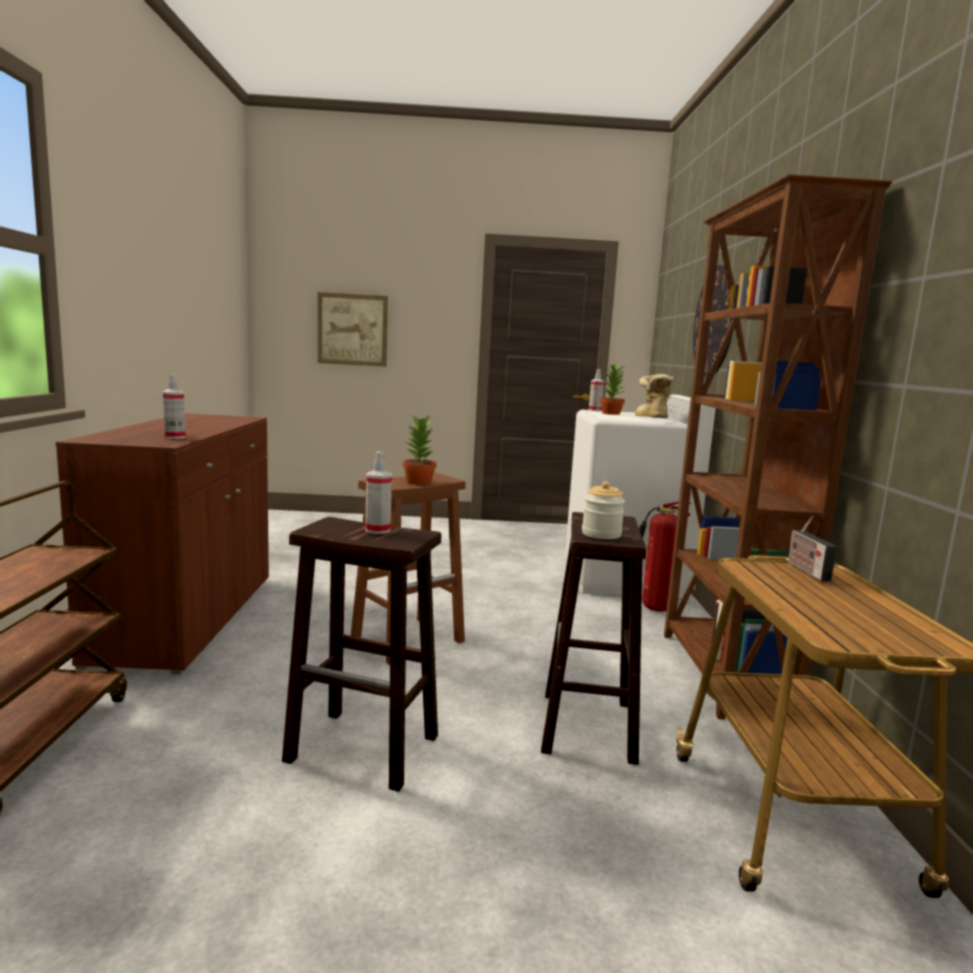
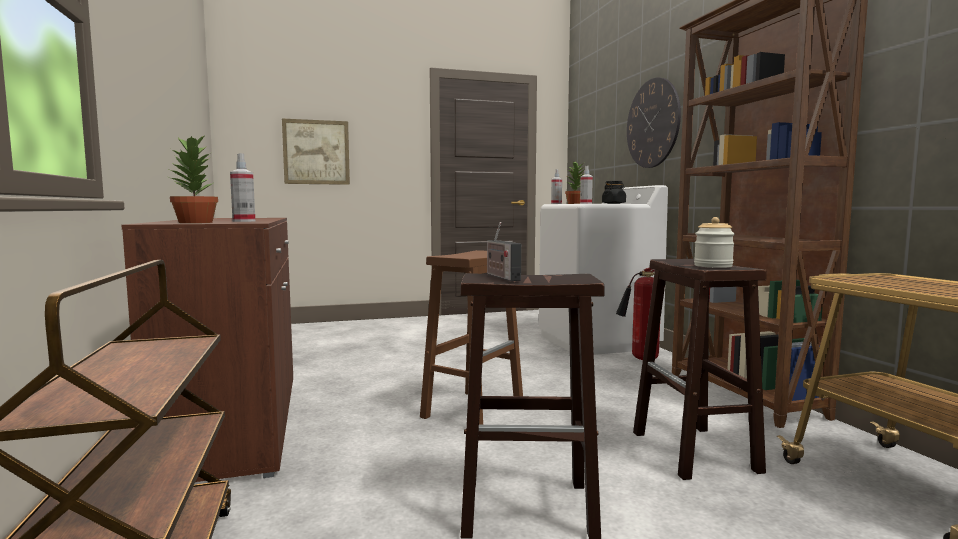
camera: 15 degrees left, 5 degrees down
spray bottle [365,452,392,534] -> spray bottle moved to [580,166,593,204]
potted plant [403,414,437,485] -> potted plant moved to [169,134,218,223]
boot [635,374,673,418] -> black jar [602,181,626,204]
radio [788,517,837,582] -> radio moved to [487,222,521,281]

